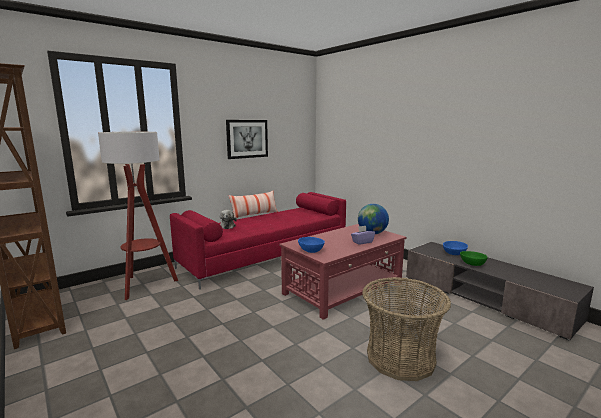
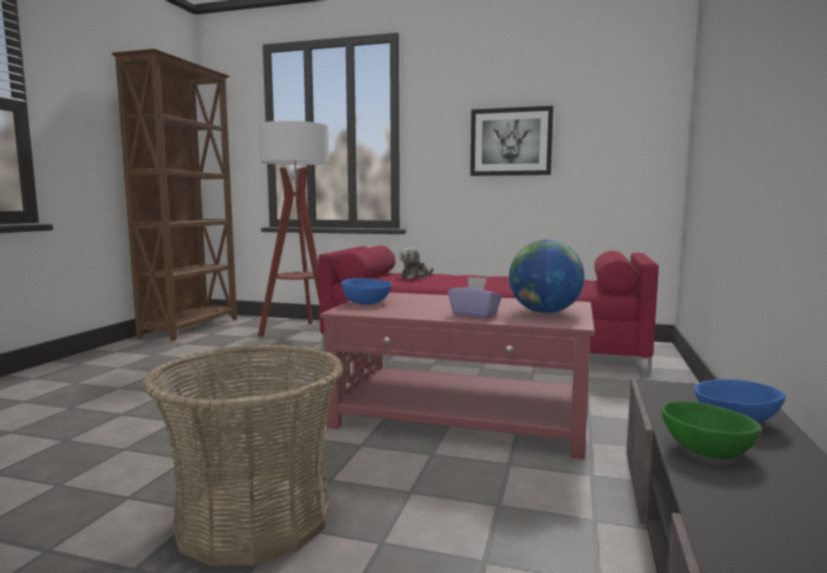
camera: 55 degrees right, 5 degrees down
pillow [229,191,278,218] -> none

